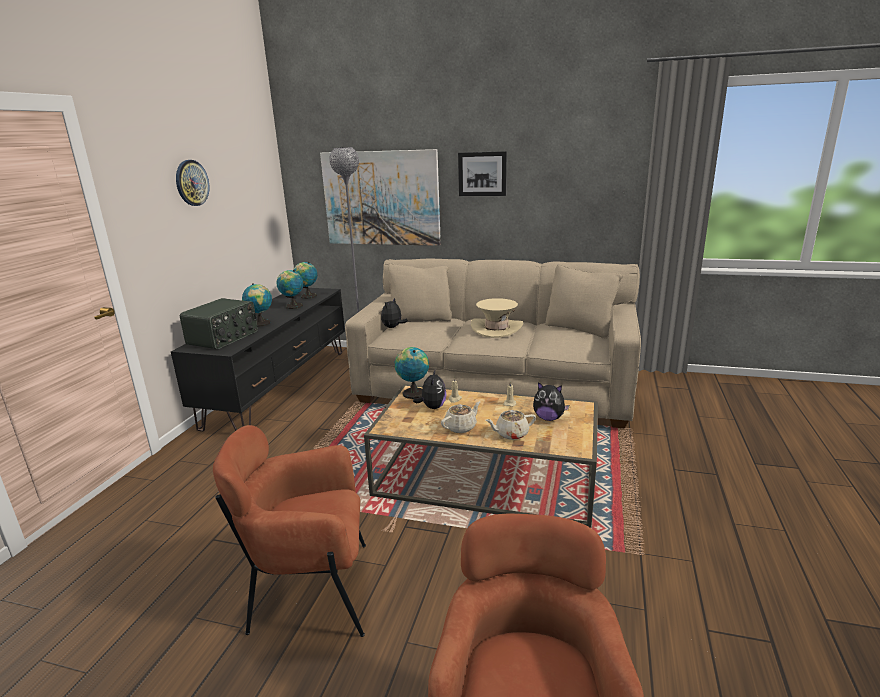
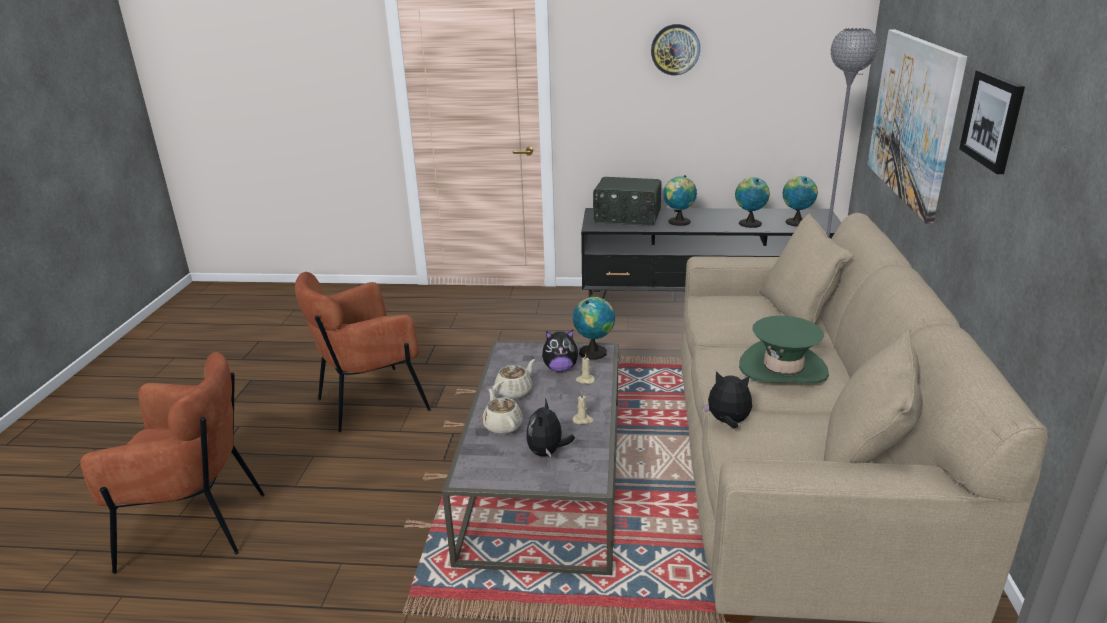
camera: 80 degrees right, 5 degrees up
brown armchair [213,425,366,637] -> brown armchair turned 105 degrees counterclockwise [295,272,431,432]
brown coffee table [364,384,598,528] -> grey coffee table [442,340,618,575]
plush toy [381,298,408,328] -> plush toy moved to [702,371,752,428]
beige teapot [441,401,481,433] -> beige teapot turned 90 degrees counterclockwise [492,359,535,399]
beige hat [471,298,523,338] -> green hat [739,316,829,383]

